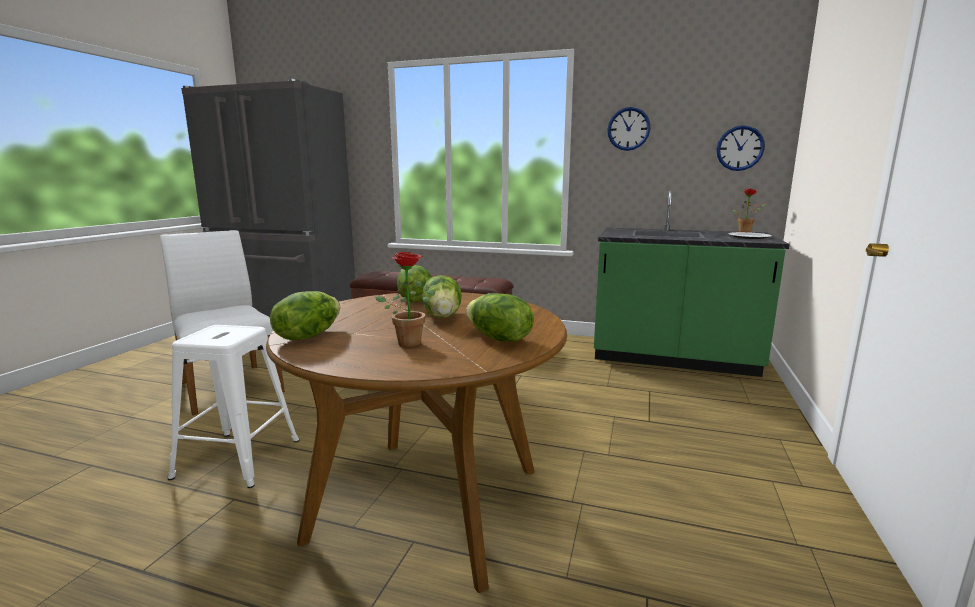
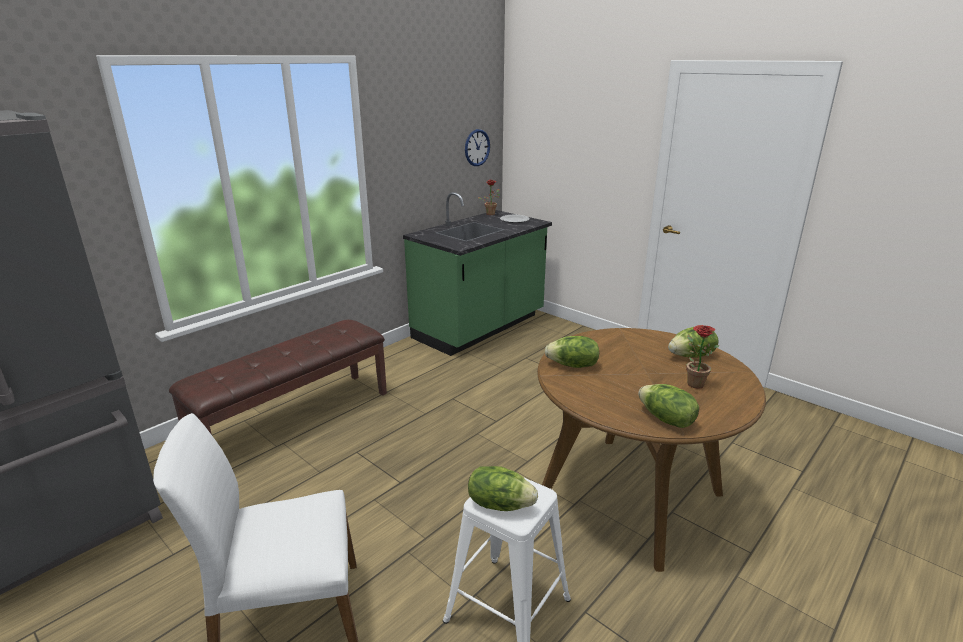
camera: 65 degrees left, 10 degrees up
lettuce [422,275,462,318] -> lettuce moved to [468,466,538,511]
wall clock [607,107,651,151] -> none

